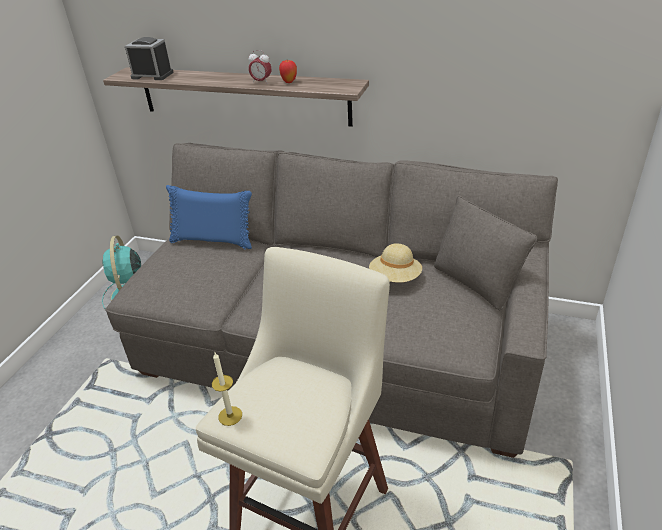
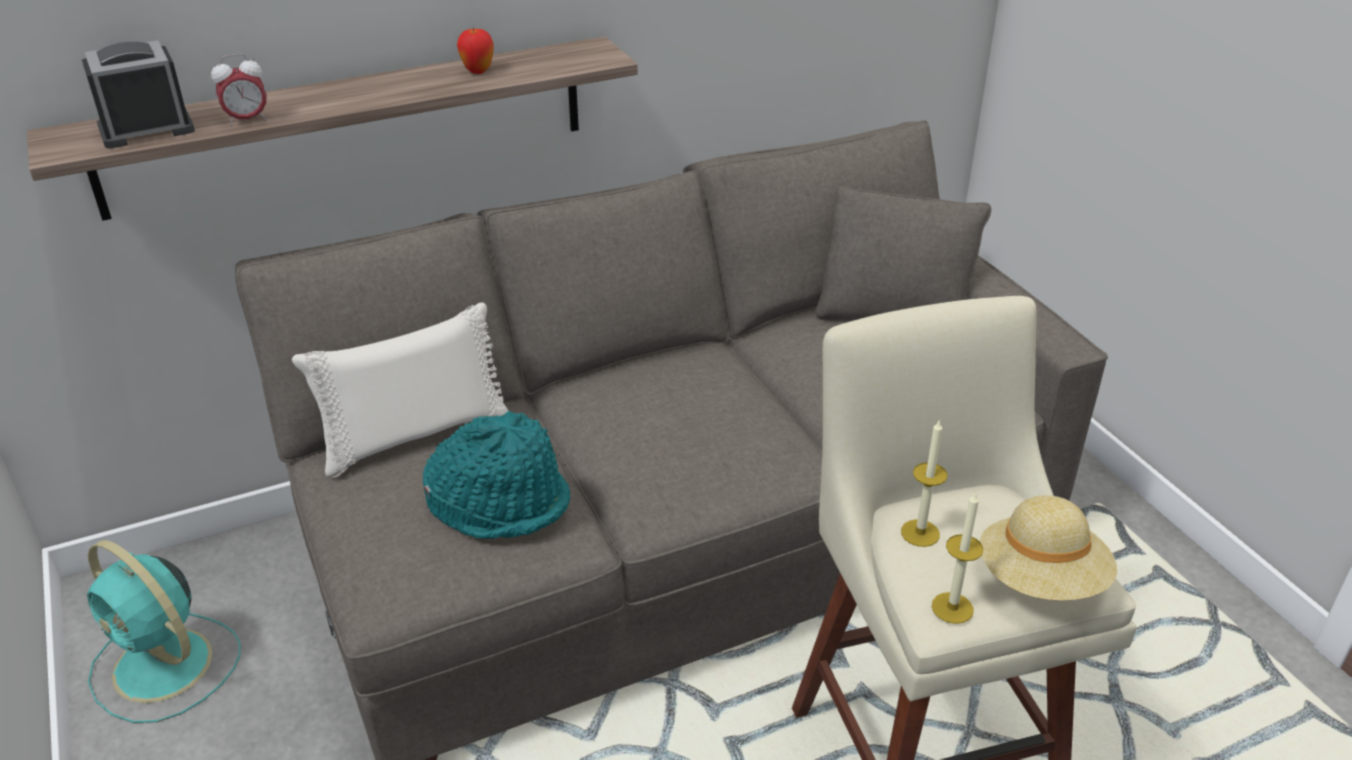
camera: 45 degrees left, 0 degrees up
blue pillow [166,185,252,250] -> white pillow [292,302,509,478]
alarm clock [248,50,272,83] -> alarm clock moved to [211,54,266,126]
beige hat [369,243,422,283] -> beige hat moved to [980,495,1117,601]
none -> turquoise hat [423,411,570,539]
none -> candle [901,419,948,547]

